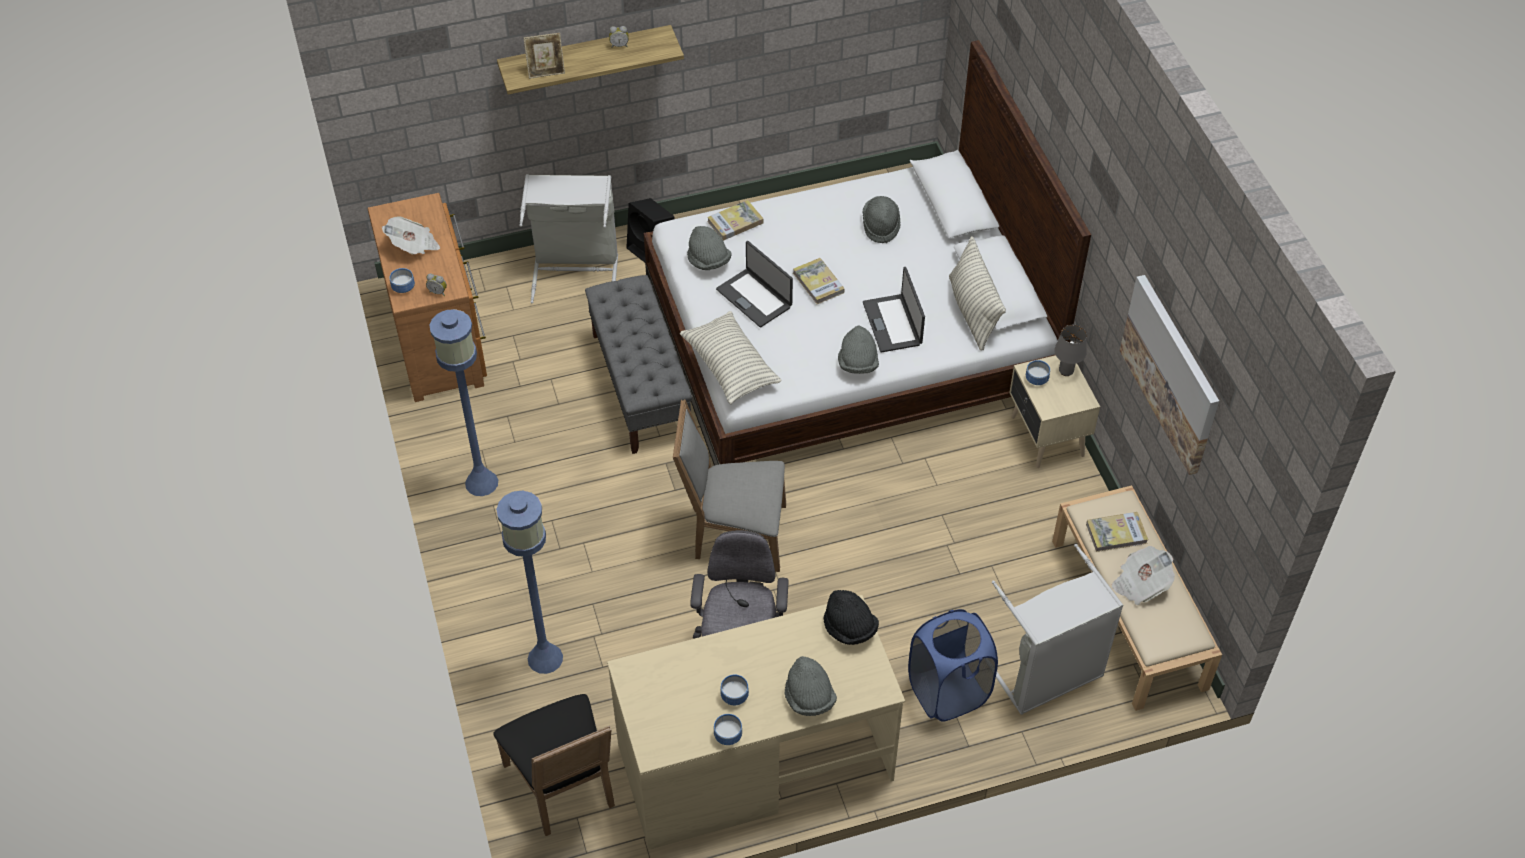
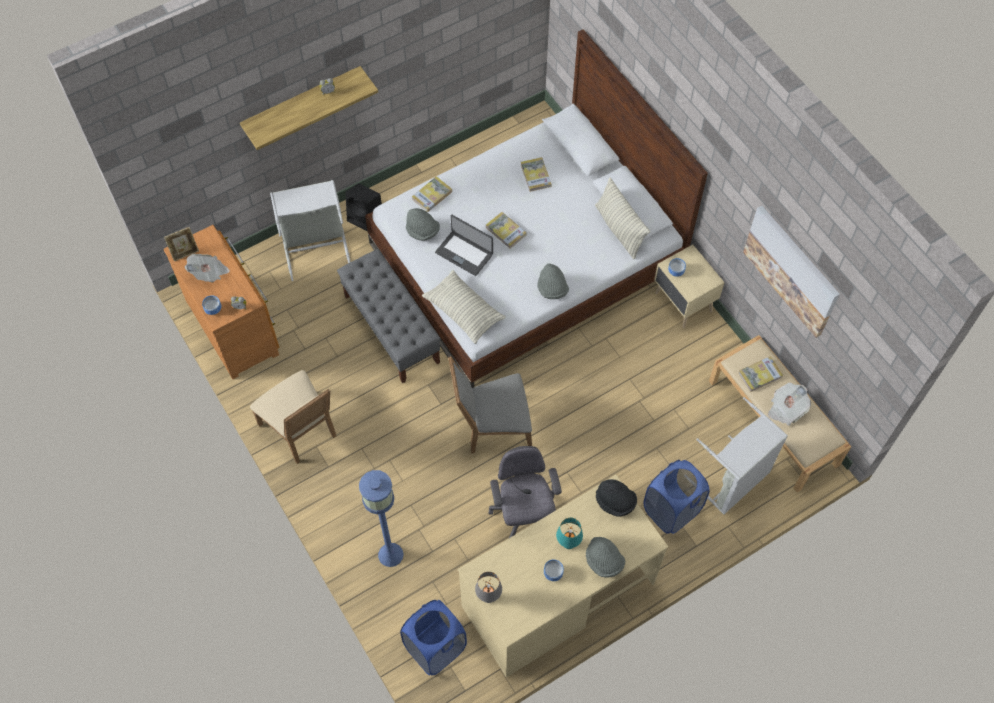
camera: 15 degrees left, 10 degrees up
blue floor lamp [430,309,498,496] -> beige chair [250,370,336,464]
black chair [493,694,615,836] -> blue laundry basket [400,600,467,675]
picture frame [523,33,565,79] -> picture frame moved to [164,227,199,261]
bowl [714,714,742,745] -> none
grey hat [862,196,900,243] -> book [521,157,552,192]
laptop [863,267,925,353] -> none
grey table lamp [1054,325,1087,376] -> grey table lamp moved to [475,572,502,603]
none -> turquoise table lamp [556,518,583,549]

